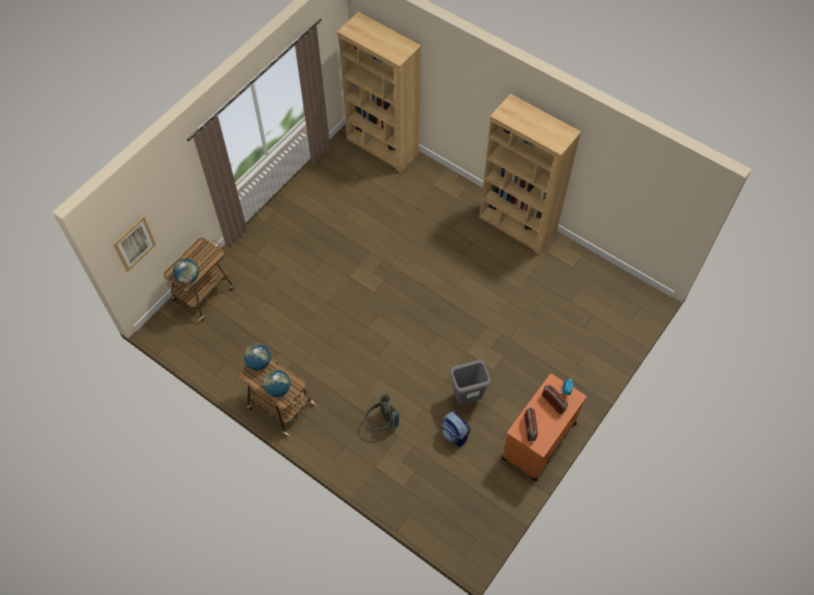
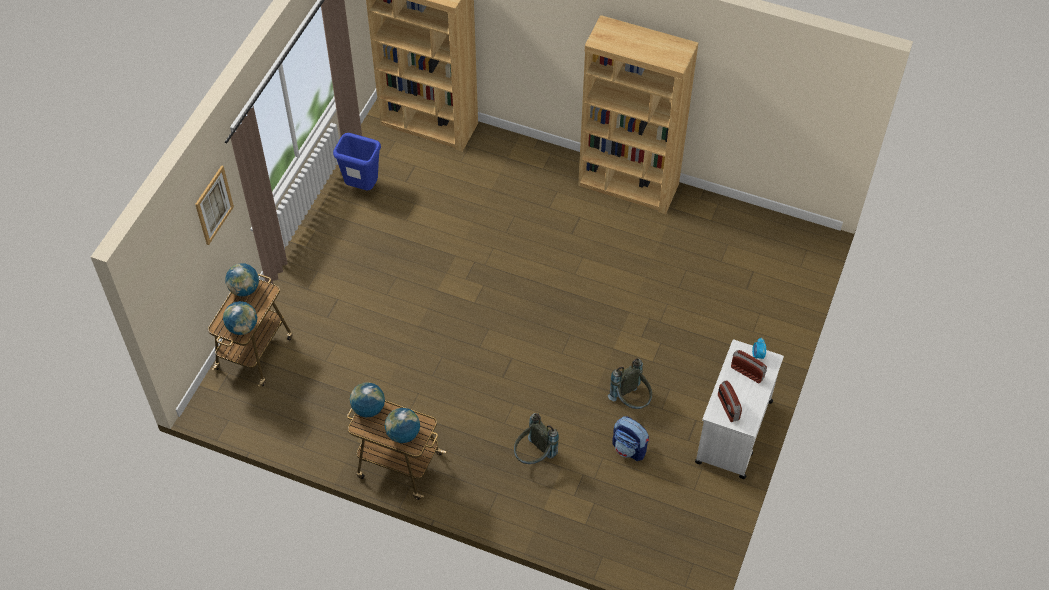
camera: 15 degrees left, 5 degrees down
picture [113,216,156,272] -> picture moved to [195,165,234,245]
grey trash can [450,360,491,404] -> grey backpack [608,358,652,409]
orange cart [502,373,587,481] -> white cart [695,339,784,479]
none -> globe [225,263,259,296]
none -> blue trash can [333,133,381,191]

